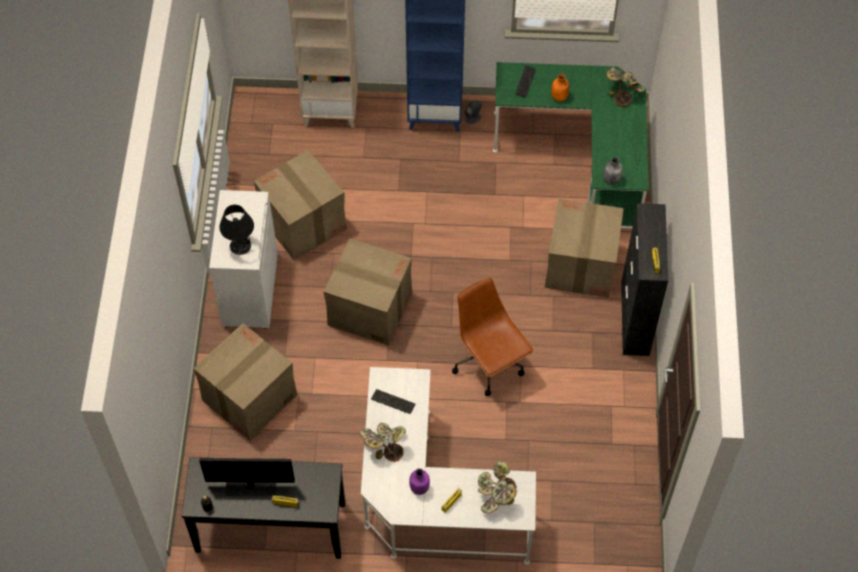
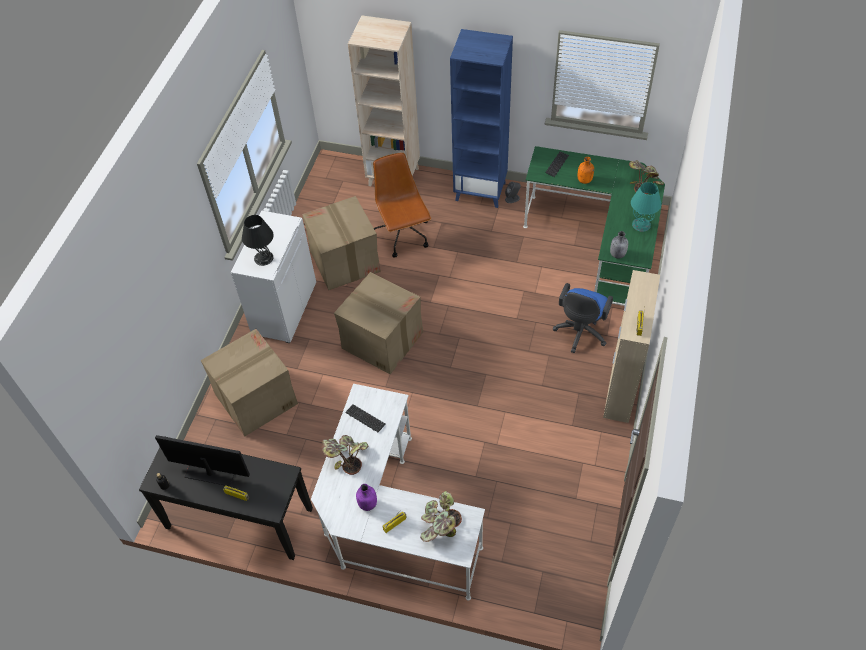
camera: 15 degrees right, 5 degrees down
brown office chair [452,278,534,396] -> brown office chair moved to [373,153,431,257]
cardboard box [545,199,624,298] -> blue office chair [553,283,613,353]
black cabinet [621,203,668,356] -> beige cabinet [603,270,660,423]
none -> turquoise table lamp [631,182,661,232]

